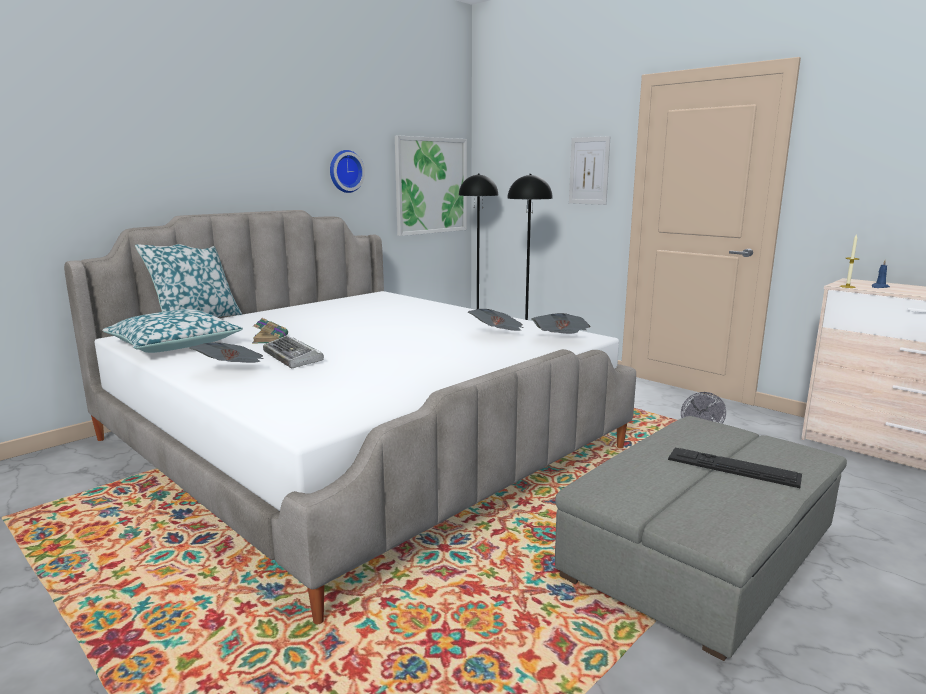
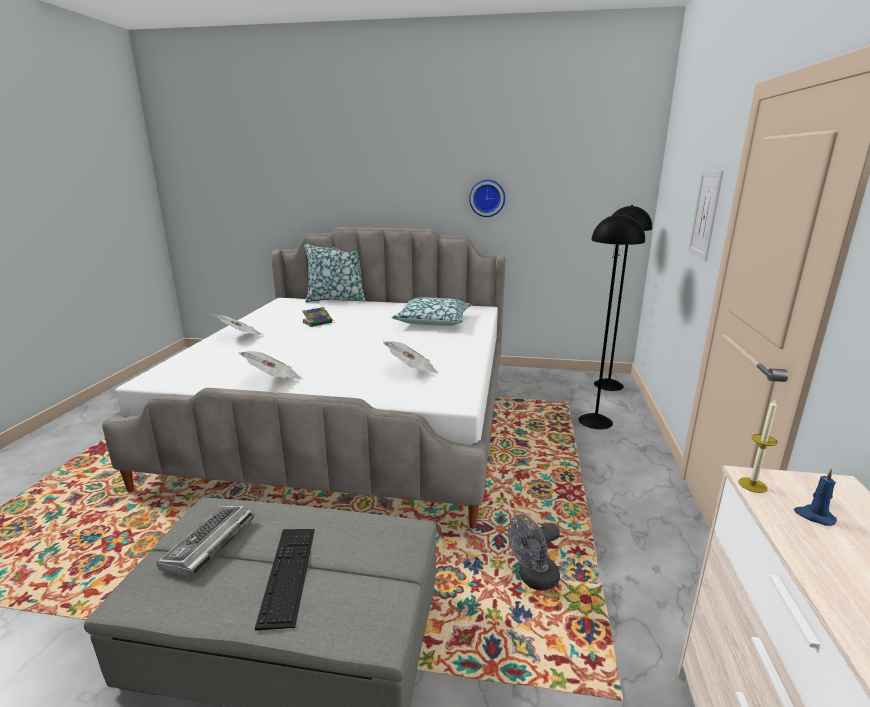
camera: 55 degrees right, 5 degrees up
pillow [102,309,243,353] -> pillow moved to [392,297,472,326]
keyboard [263,335,324,369] -> keyboard moved to [157,506,254,577]
picture [395,136,467,236] -> none
newspaper [532,313,591,334] -> newspaper moved to [238,351,303,379]

